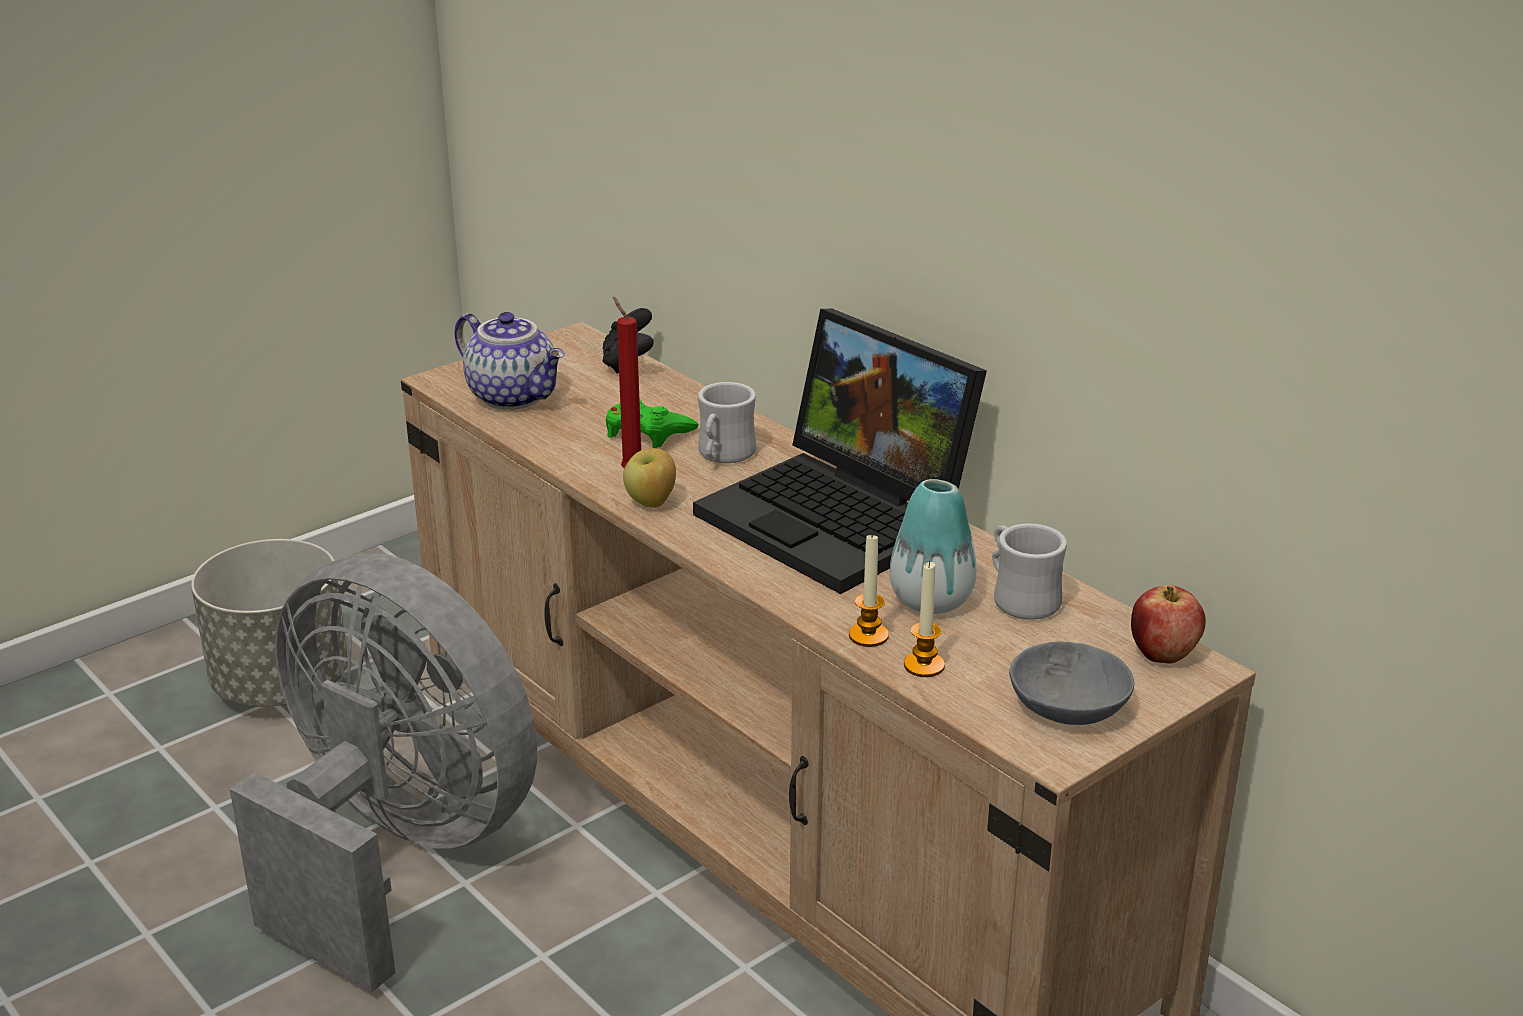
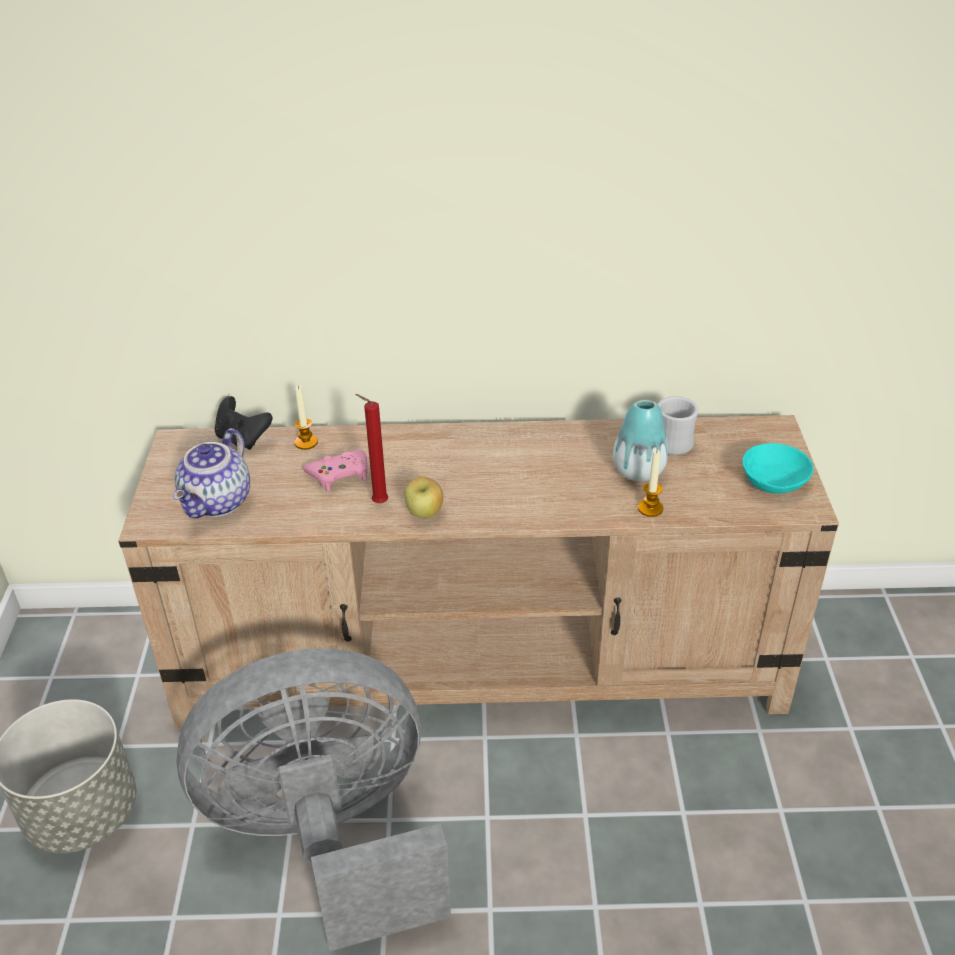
camera: 50 degrees left, 10 degrees up
teapot [455,312,565,410] -> teapot turned 120 degrees clockwise [173,428,250,518]
green game controller [606,399,699,448] -> pink game controller [303,450,368,491]
laptop [693,308,987,594] -> none
white mug [698,382,756,463] -> none
candle [904,561,945,677] -> candle moved to [294,385,318,450]
grey bowl [1009,641,1134,725] -> turquoise bowl [742,443,814,494]
apple [1131,585,1206,664] -> none

